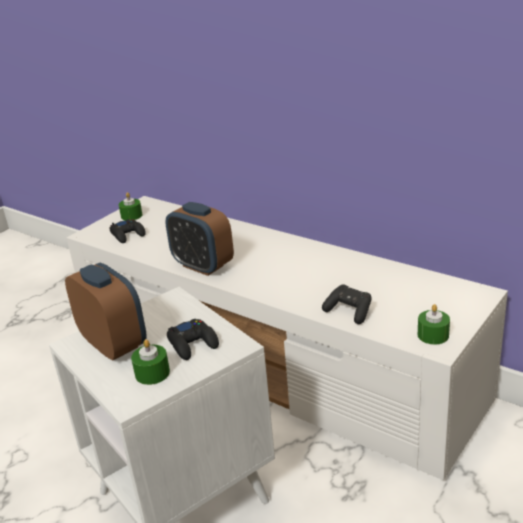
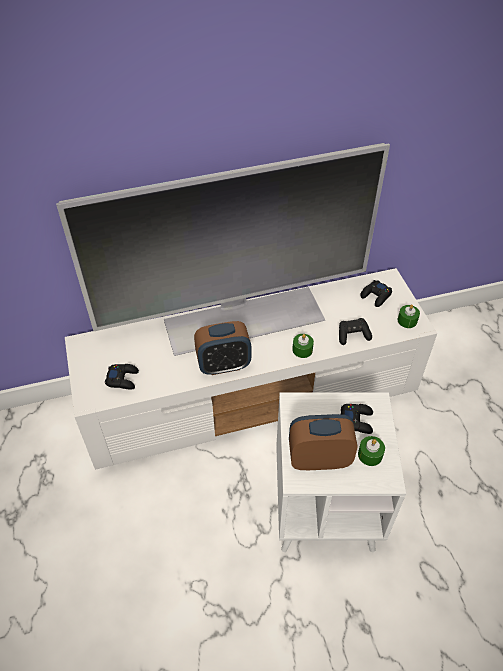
camera: 55 degrees left, 20 degrees up
green candle [119,192,143,220] -> green candle moved to [292,334,314,358]
none -> television [56,143,390,356]
none -> black game controller [360,280,392,307]

